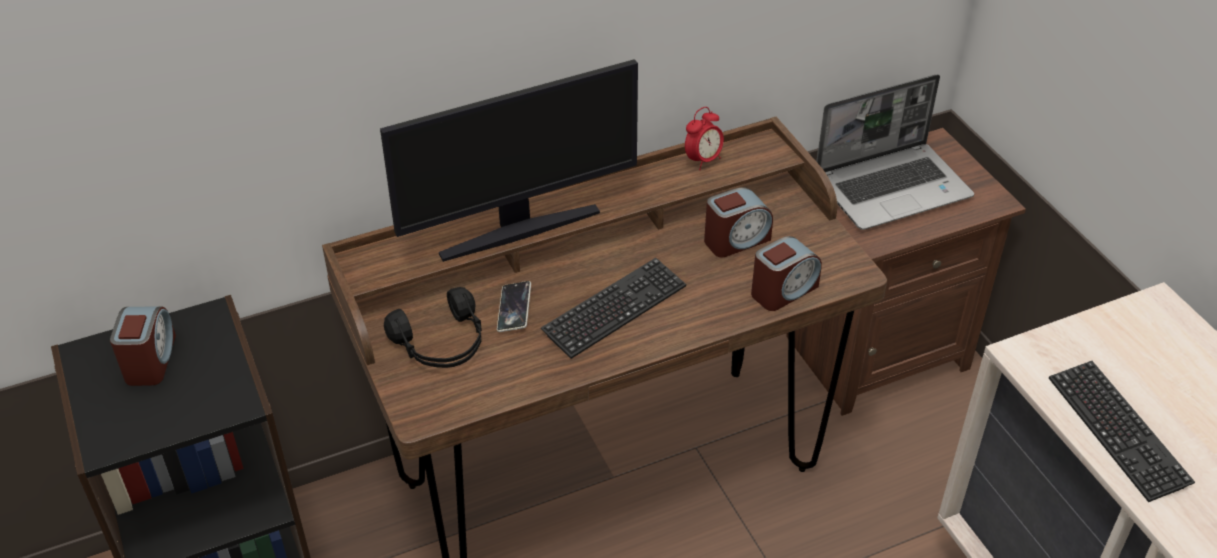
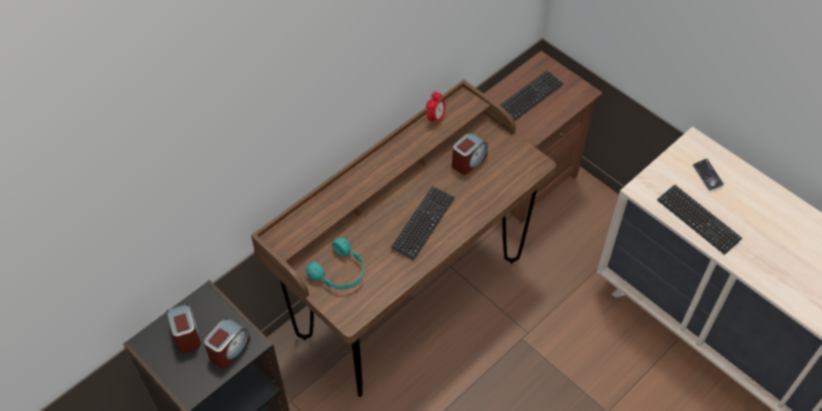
camera: 20 degrees left, 10 degrees up
monitor [380,59,638,262] -> none
black headphones [384,287,482,368] -> turquoise headphones [306,237,364,289]
phone [497,281,531,332] -> phone moved to [692,158,724,191]
alarm clock [751,236,822,311] -> alarm clock moved to [204,318,250,368]
laptop [816,74,974,230] -> keyboard [500,70,563,121]

